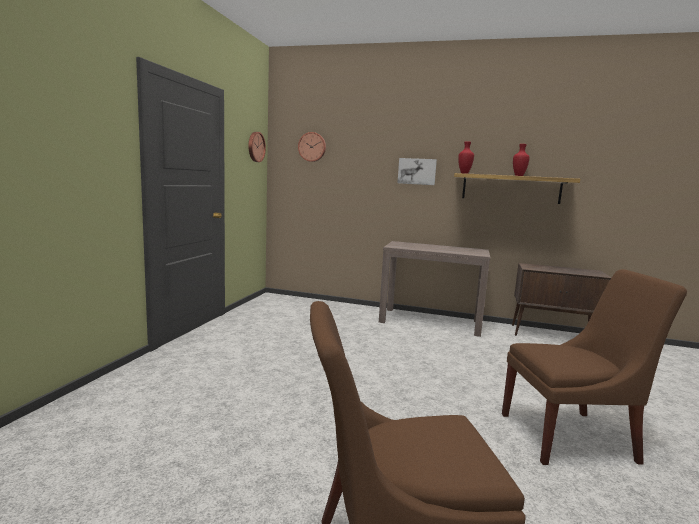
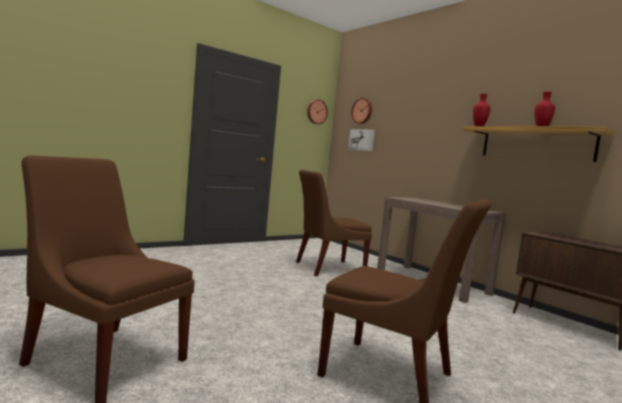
camera: 35 degrees right, 5 degrees down
picture [397,158,437,185] -> picture moved to [348,129,375,151]
none -> brown chair [296,170,372,276]

